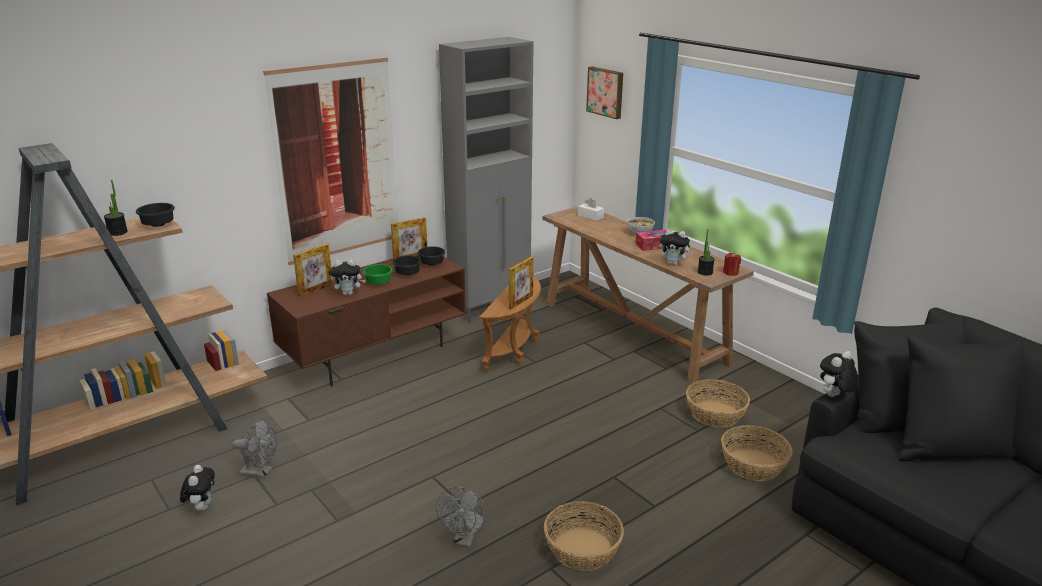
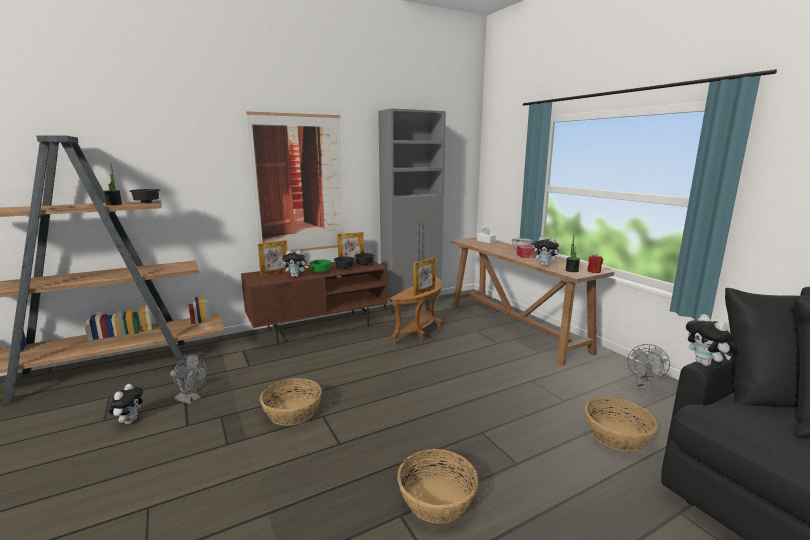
camera: 10 degrees right, 10 degrees down
grey fan [436,487,487,548] -> grey fan moved to [627,344,670,391]
picture [586,66,623,119] -> none
basket [686,379,750,428] -> basket moved to [260,378,322,426]
plush toy [820,351,858,397] -> plush toy turned 75 degrees counterclockwise [686,314,737,366]

